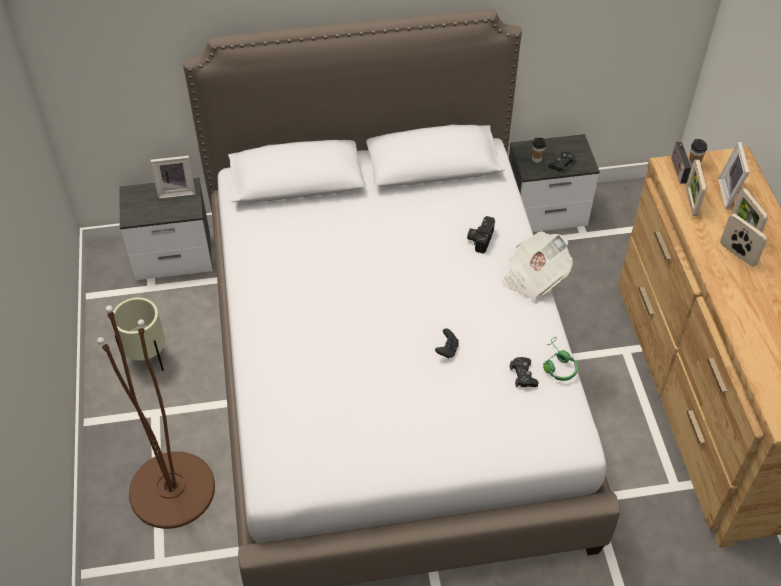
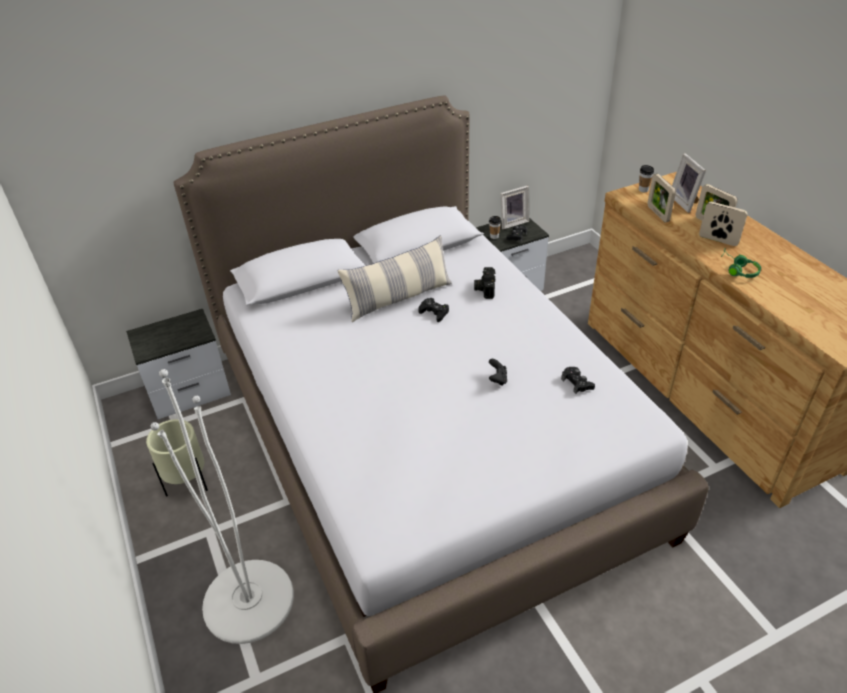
camera: 15 degrees left, 10 degrees down
brown floor lamp [97,305,215,529] -> white floor lamp [150,369,294,644]
picture frame [150,156,196,199] -> picture frame moved to [500,186,529,229]
newspaper [502,231,573,300] -> none
green headphones [543,337,578,381] -> green headphones moved to [721,248,761,278]
radio [671,142,691,184] -> none
none -> pillow [338,235,452,322]
none -> black game controller [418,298,449,322]

